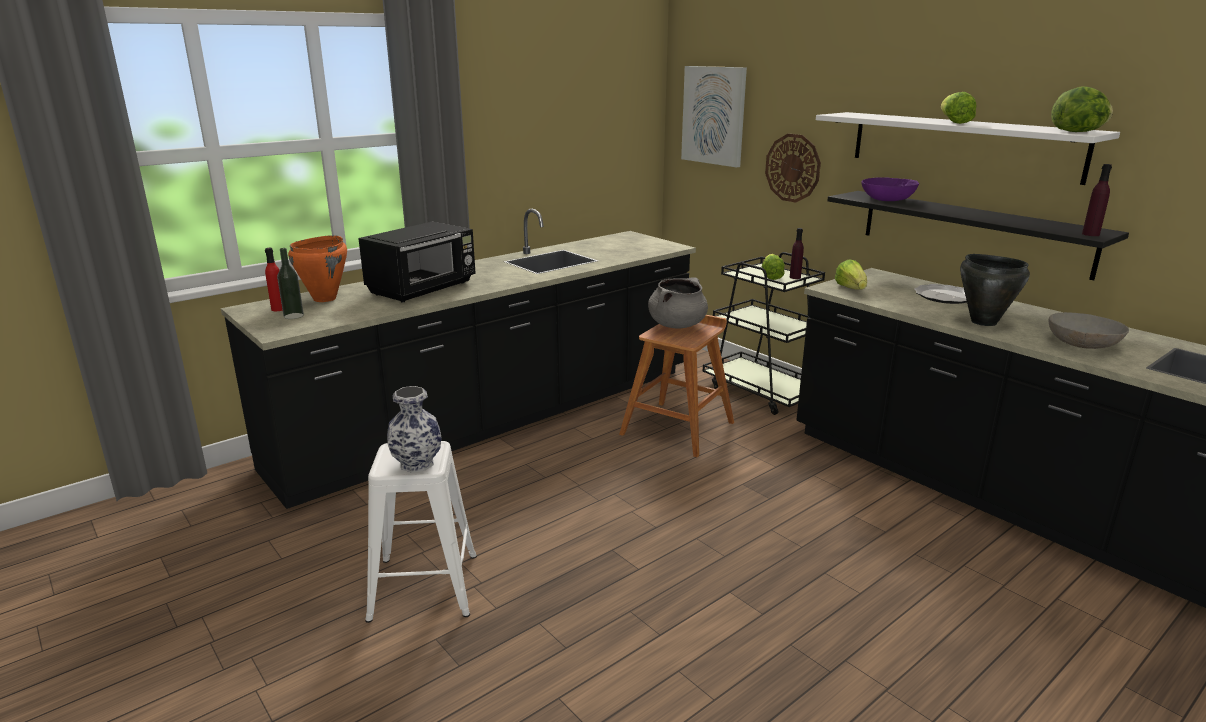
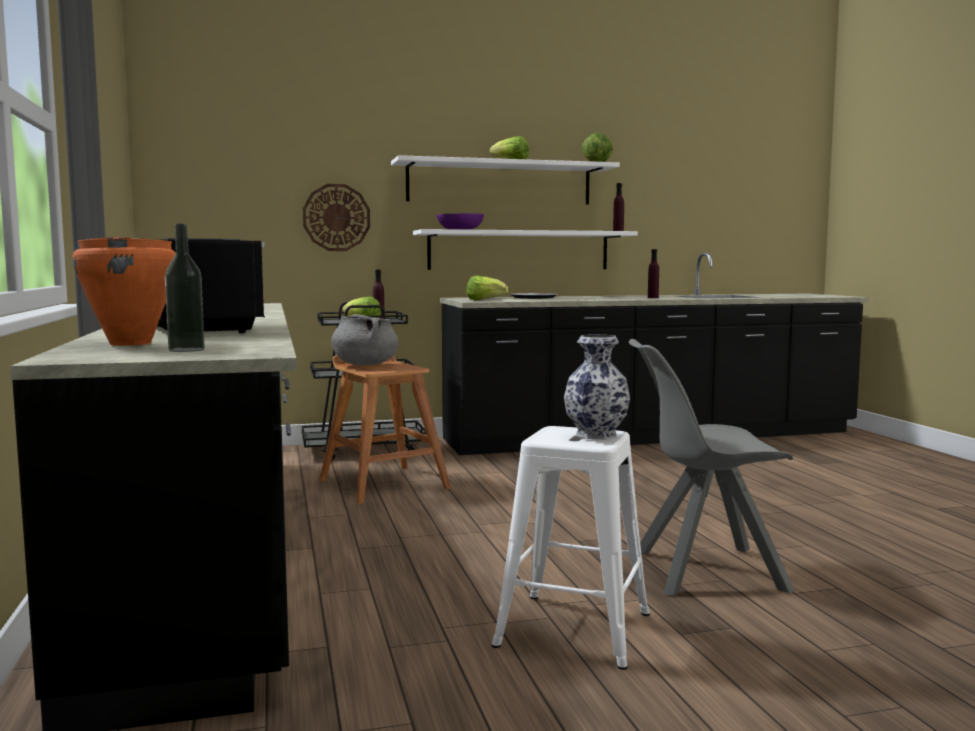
camera: 65 degrees left, 15 degrees down
red bottle [265,248,283,311] -> none
picture [681,66,747,167] -> none
black shelf [827,191,1129,280] -> white shelf [413,229,638,270]
black cooking pot [960,254,1030,326] -> none
grey bowl [1049,312,1129,349] -> purple bottle [648,249,659,298]
none -> grey chair [629,339,795,596]

